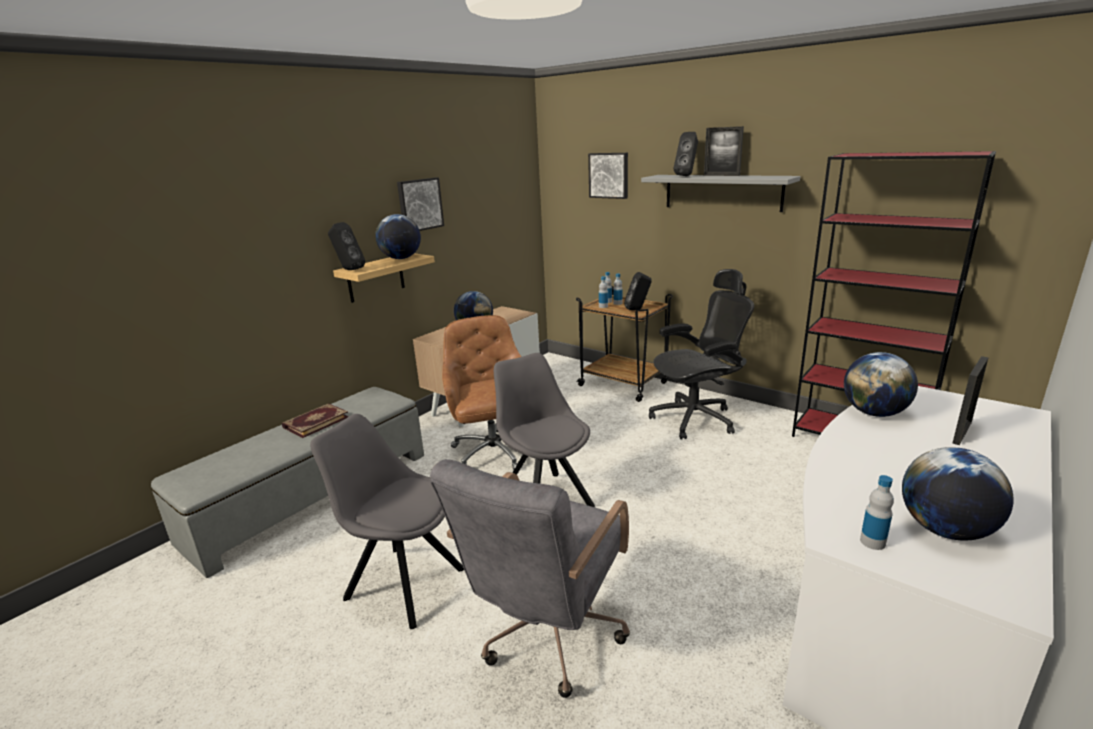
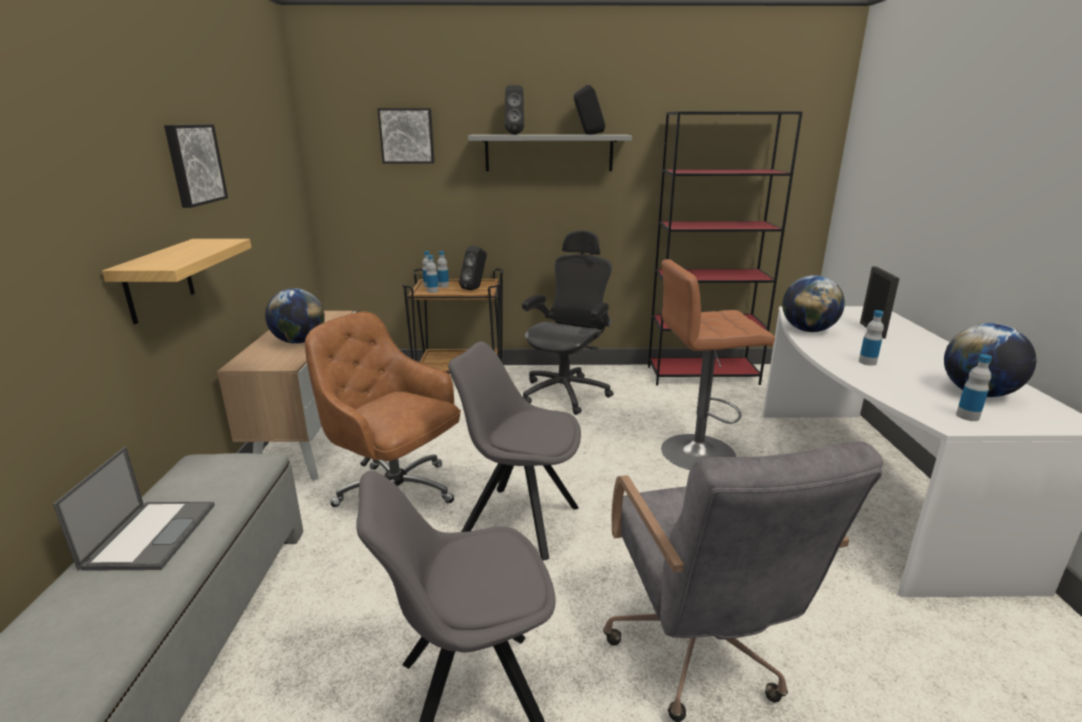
camera: 40 degrees left, 0 degrees up
book [282,403,349,438] -> laptop [53,446,215,571]
black speaker [328,222,365,270] -> black speaker moved to [574,85,605,135]
globe [375,214,421,259] -> none
picture frame [704,126,744,176] -> none
none -> brown stool [661,259,775,470]
none -> bottle [859,310,884,366]

